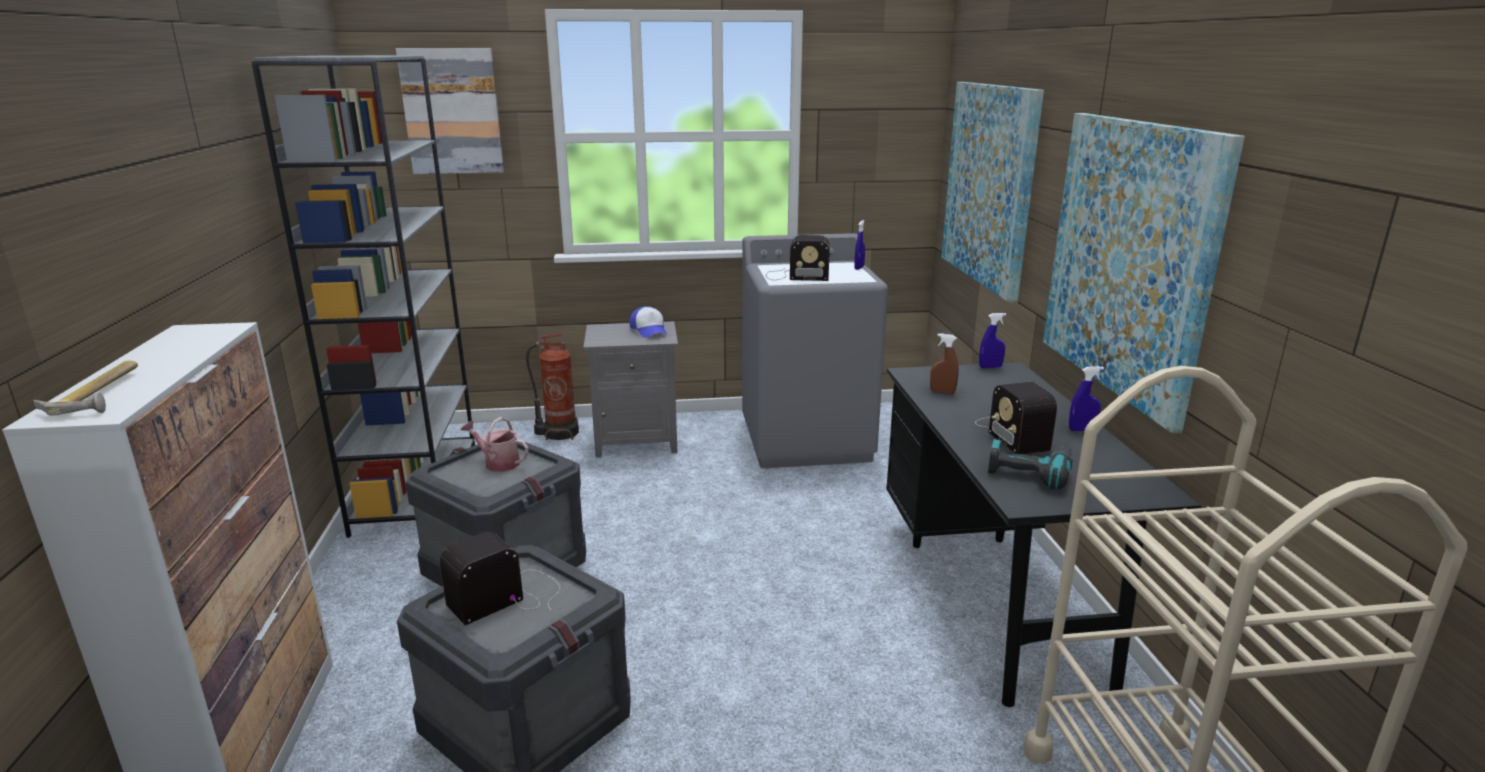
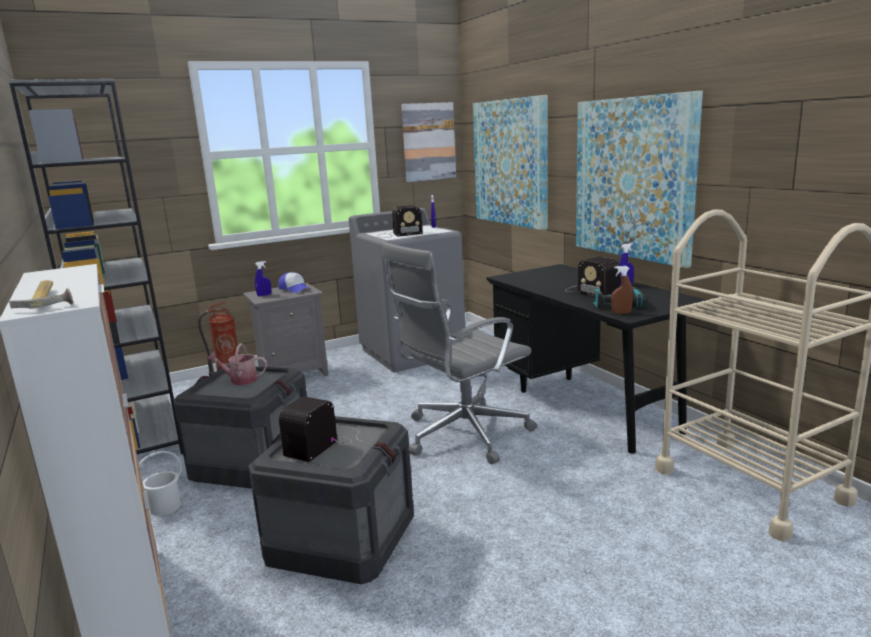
camera: 20 degrees left, 5 degrees down
picture [396,48,504,174] -> picture moved to [401,102,456,182]
brown spray bottle [930,333,959,394] -> brown spray bottle moved to [611,266,633,314]
blue spray bottle [979,313,1006,368] -> blue spray bottle moved to [255,261,271,297]
none -> white bucket [139,451,182,516]
none -> grey office chair [381,242,537,464]

